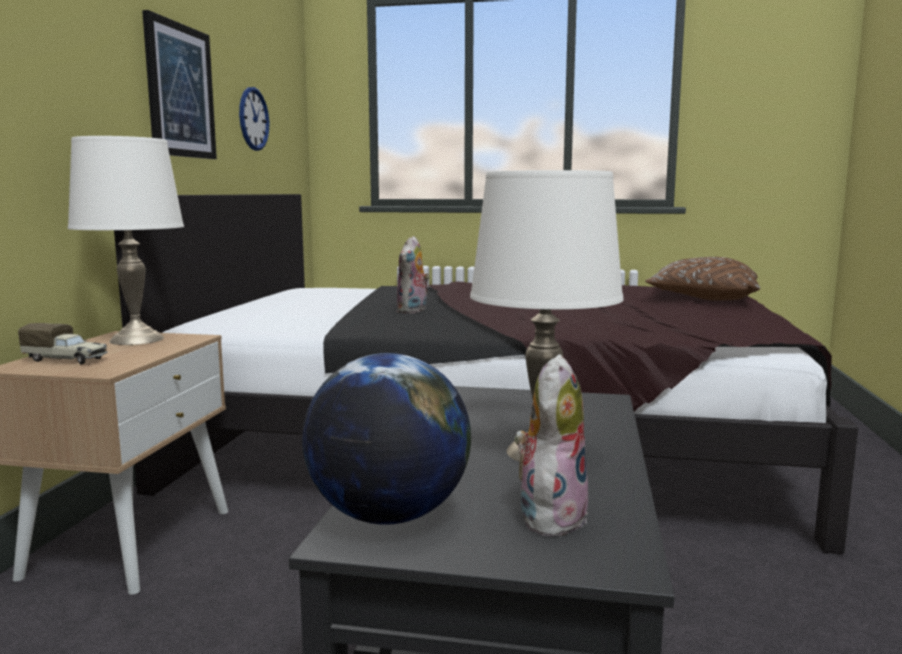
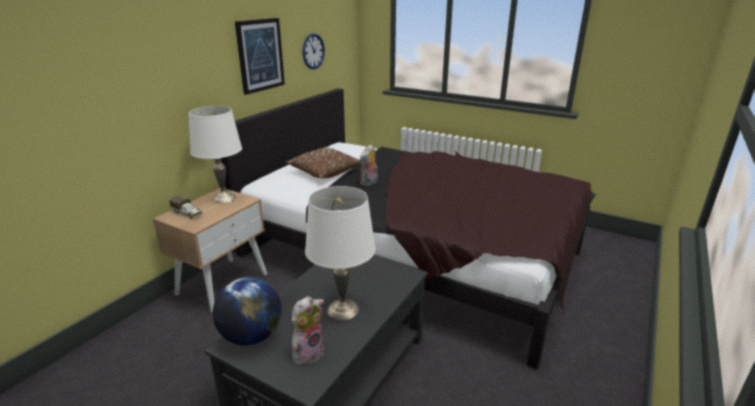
camera: 20 degrees right, 15 degrees up
brown pillow [645,257,760,301] -> brown pillow moved to [285,147,361,178]

